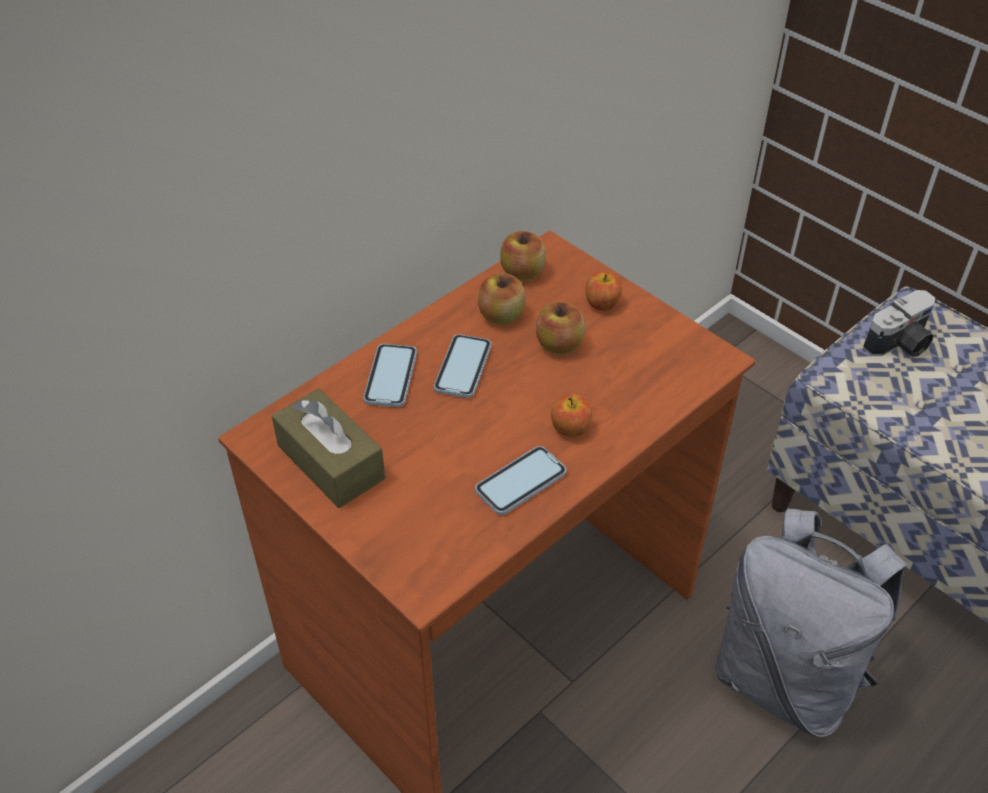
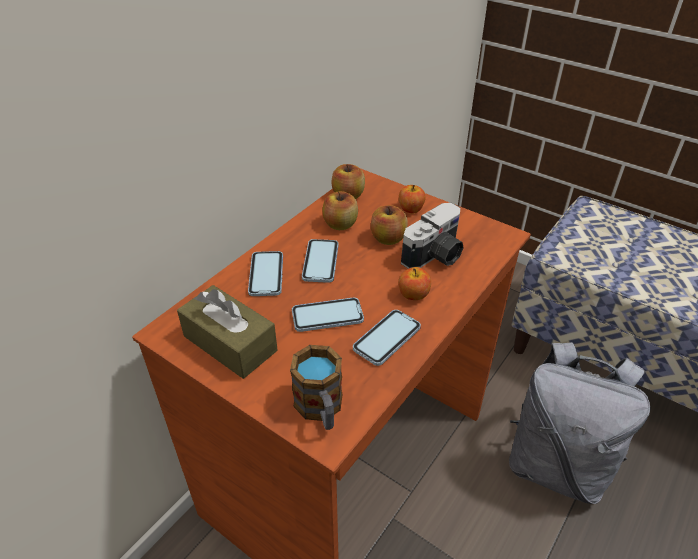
camera: 10 degrees left, 5 degrees down
camera [863,290,935,357] -> camera moved to [401,203,464,269]
none -> mug [290,345,343,430]
none -> phone [292,298,364,332]

